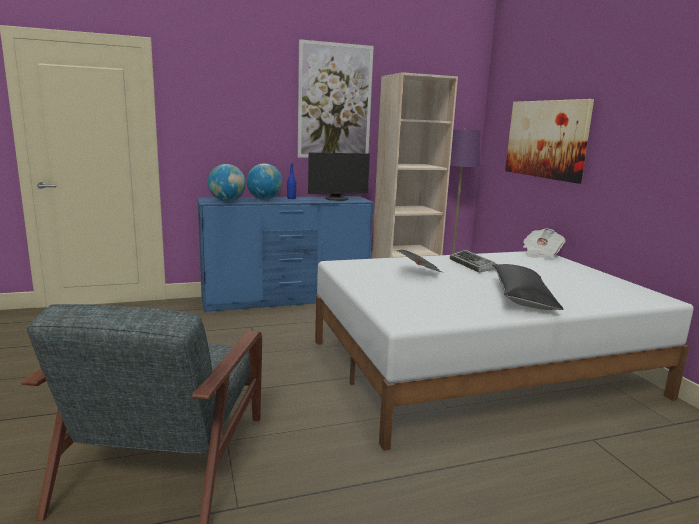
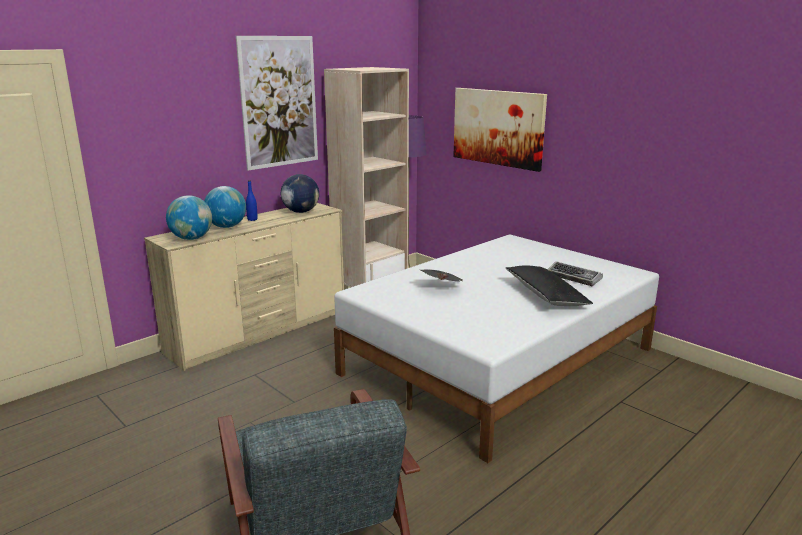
camera: 25 degrees left, 5 degrees up
blue dresser [197,196,374,312] -> beige dresser [144,203,344,371]
monitor [308,153,370,201] -> globe [281,174,319,213]
keyboard [450,250,497,273] -> keyboard moved to [547,261,603,286]
newspaper [523,228,565,258] -> none

